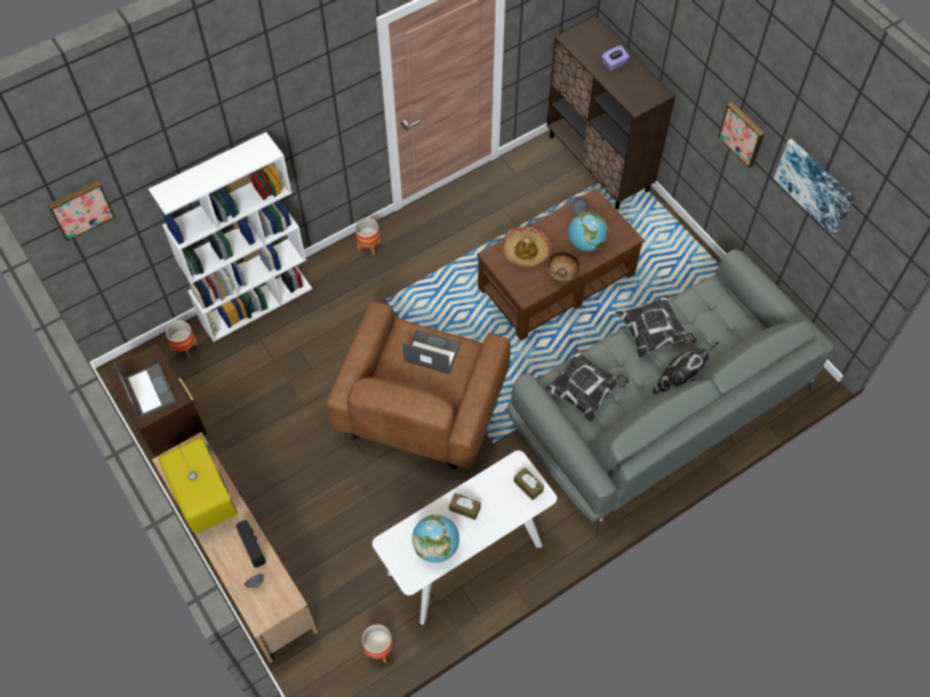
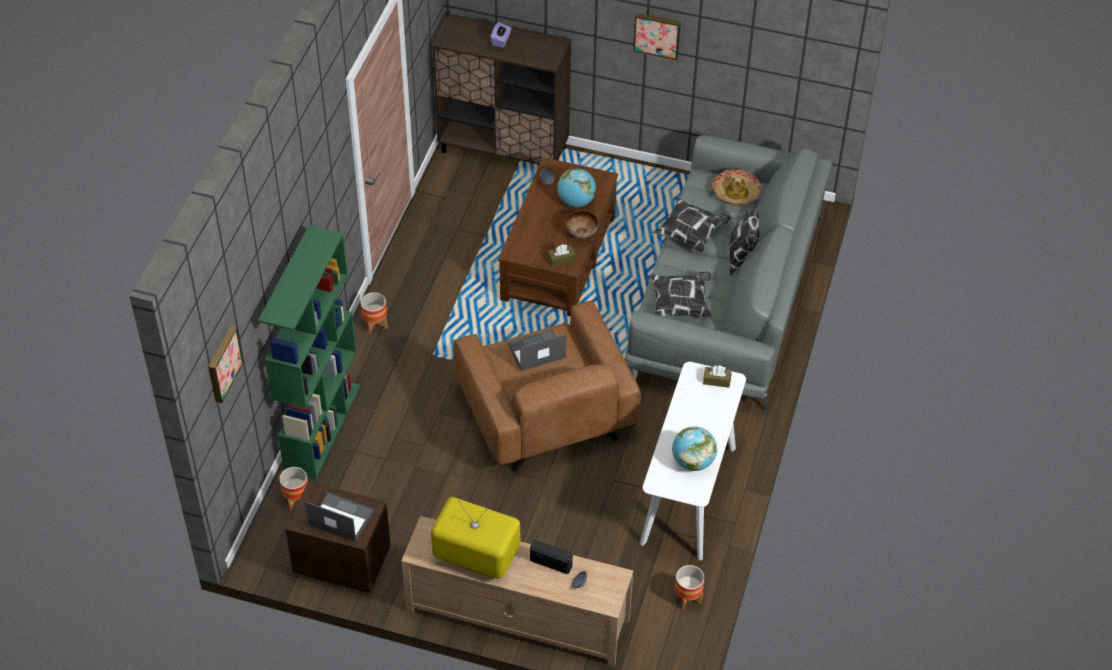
camera: 40 degrees left, 10 degrees down
white bookcase [149,132,312,342] -> green bookcase [258,225,360,479]
brown tissue box [449,493,481,520] -> brown tissue box moved to [548,245,575,267]
hat [501,227,551,267] -> hat moved to [712,169,761,205]
picture [774,139,855,237] -> none

